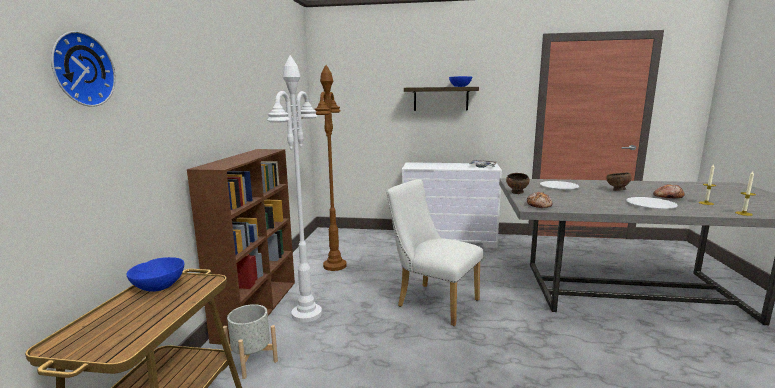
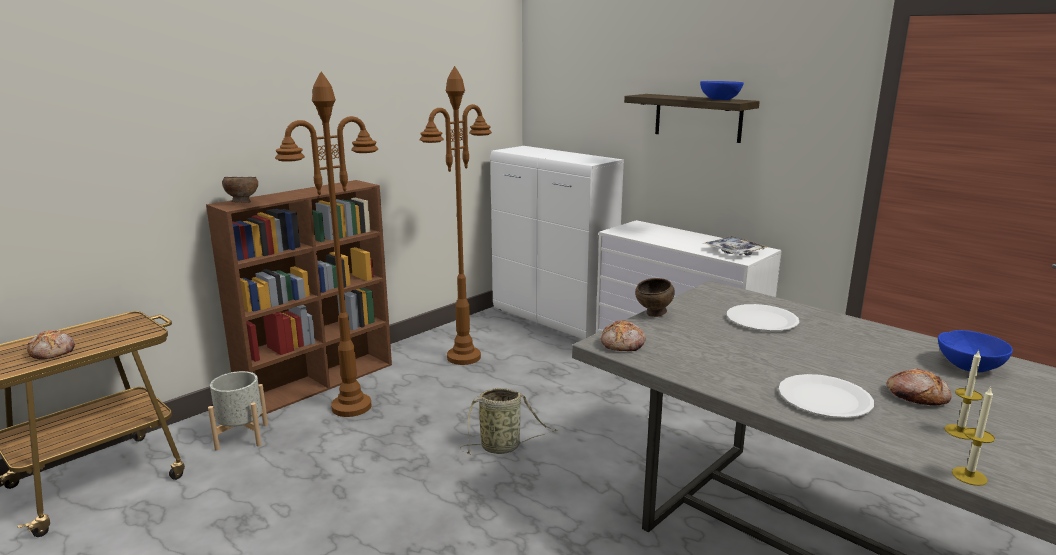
camera: 35 degrees right, 5 degrees up
wall clock [51,31,116,107] -> none
blue bowl [127,257,184,292] -> blue bowl moved to [938,330,1013,372]
white floor lamp [267,55,322,322] -> brown floor lamp [275,71,378,417]
white chair [387,179,483,326] -> basket [460,388,558,455]
brown bowl [606,173,632,191] -> brown bowl moved to [222,177,258,203]
none -> bread [27,330,75,360]
none -> white cabinet [490,146,624,339]

